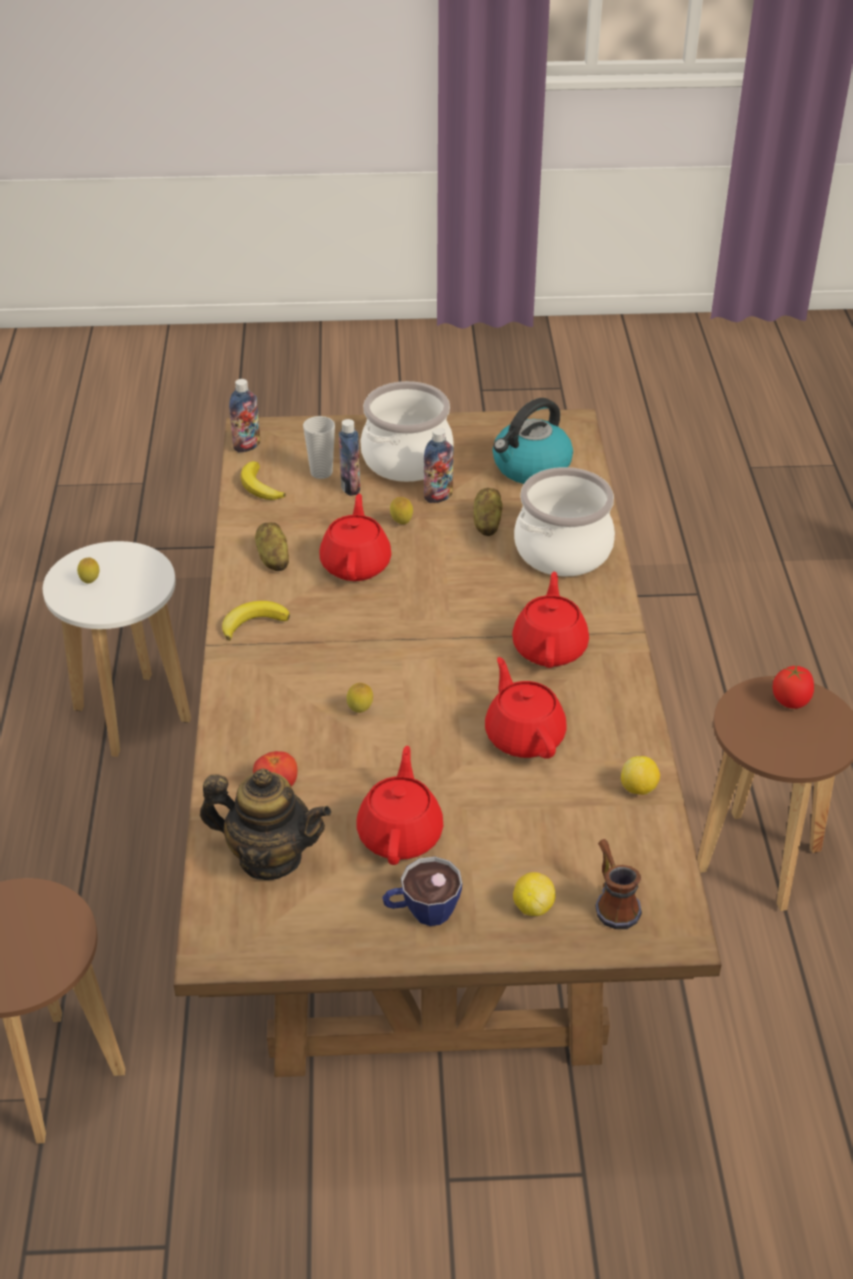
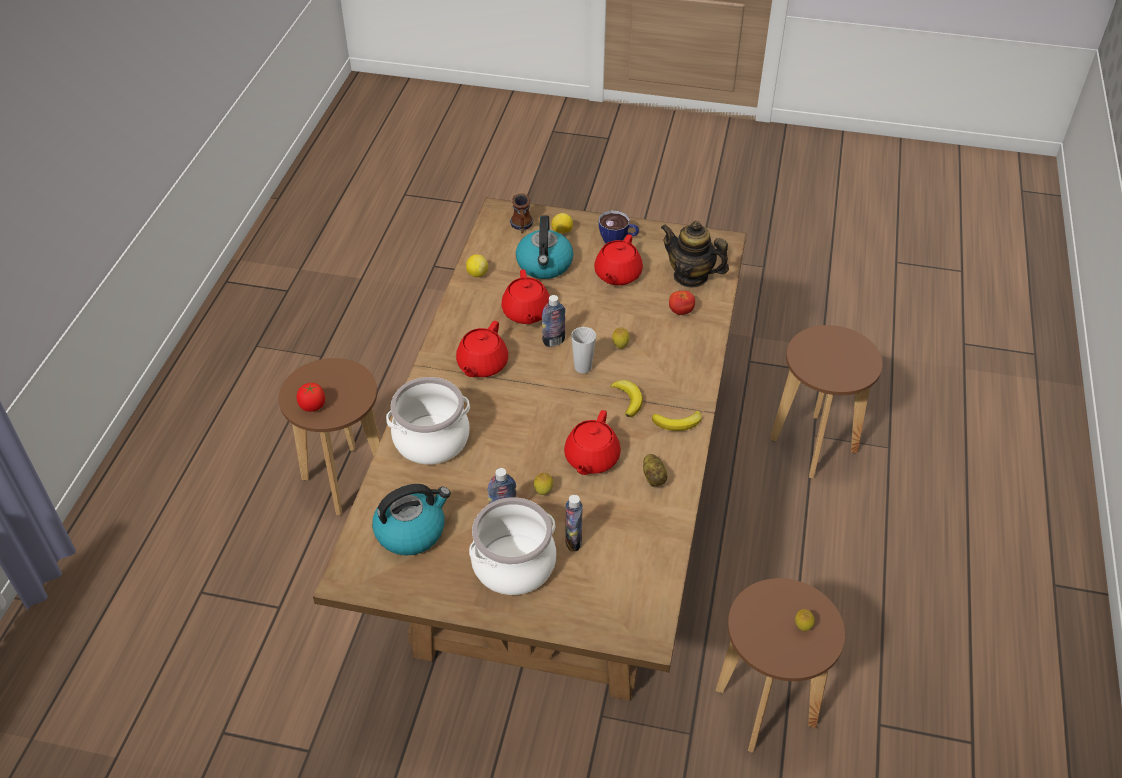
camera: 165 degrees left, 5 degrees up
white stool [43,541,191,757] -> brown stool [715,578,845,753]
bottle [229,379,260,453] -> bottle moved to [542,295,566,347]
banana [241,461,286,500] -> banana moved to [610,380,643,417]
cup [303,416,335,479] -> cup moved to [571,327,596,373]
potato [474,488,502,536] -> none
none -> kettle [516,215,574,279]

